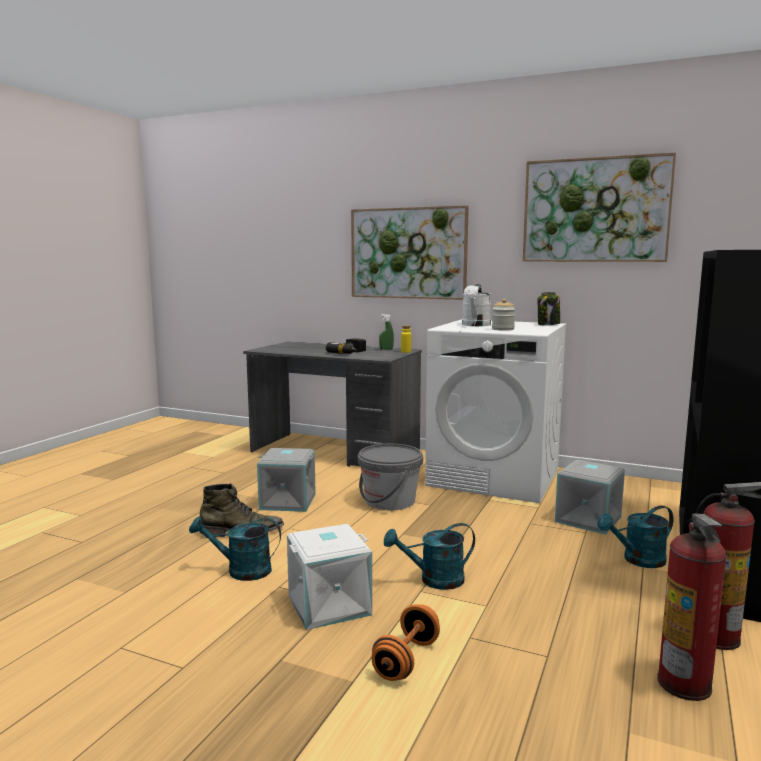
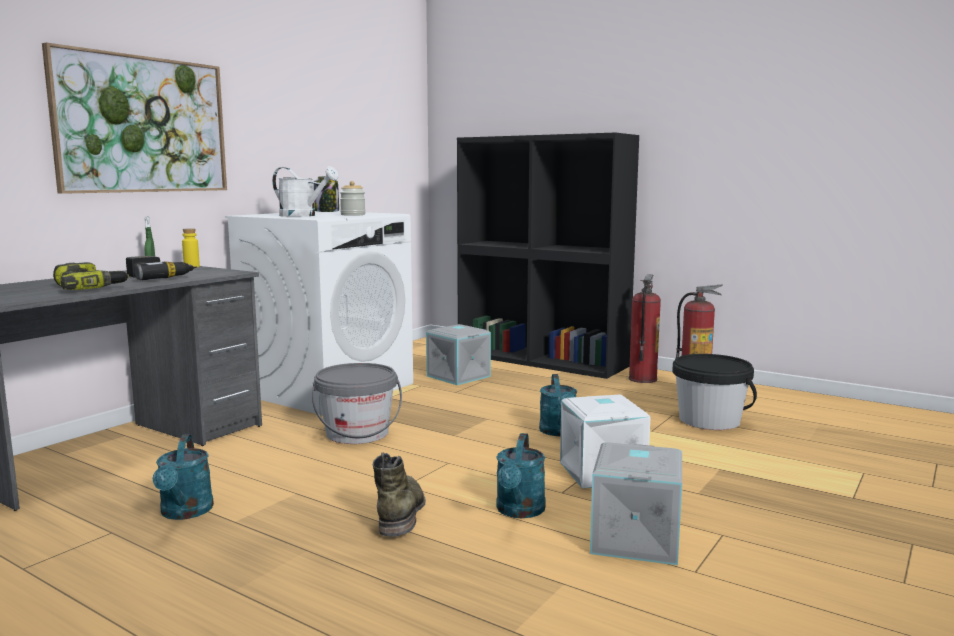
camera: 80 degrees left, 0 degrees up
grey storage box [257,448,316,512] -> grey storage box moved to [590,442,682,565]
orange dumbbell [371,604,440,681] -> none
picture [523,153,676,262] -> none
turquoise watering can [597,505,674,568] -> turquoise watering can moved to [153,434,214,520]
none -> power drill [53,262,129,290]
none -> black bucket [672,354,757,430]

